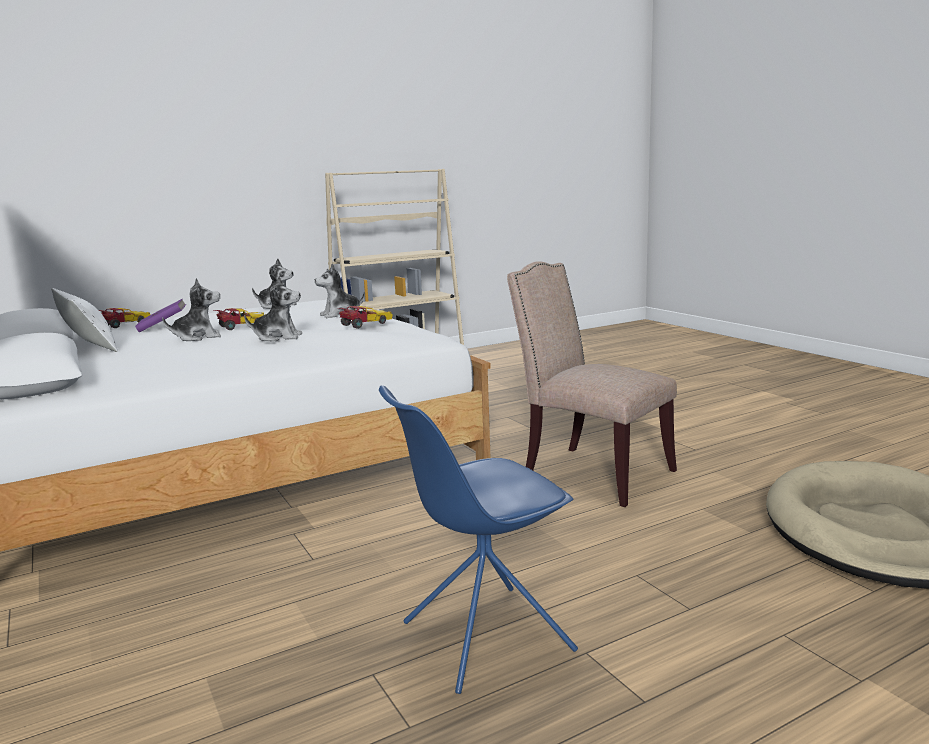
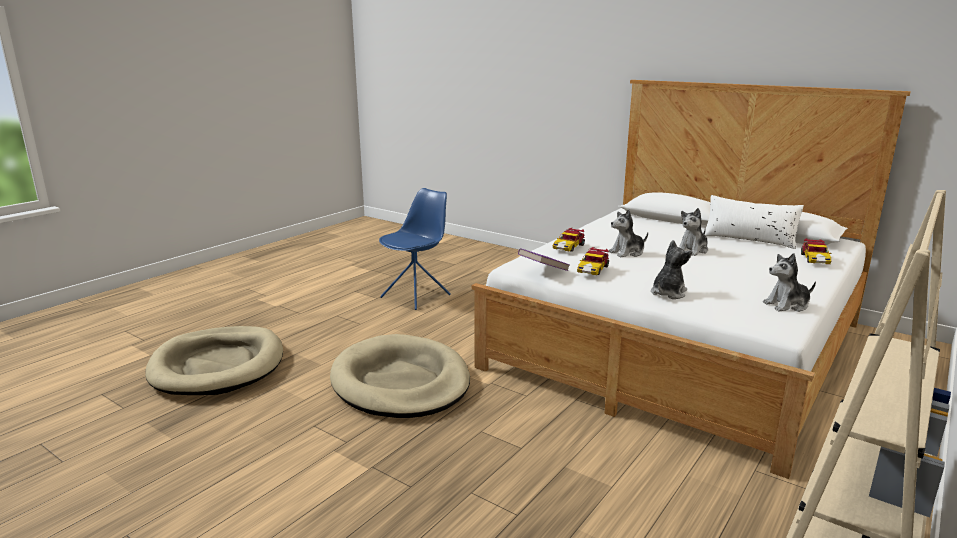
camera: 155 degrees right, 5 degrees up
purple book [135,299,186,333] -> purple book moved to [518,248,569,271]
toy car [213,308,266,330] -> toy car moved to [553,227,585,252]
beige chair [507,261,677,507] -> beige dog bed [330,334,470,418]

